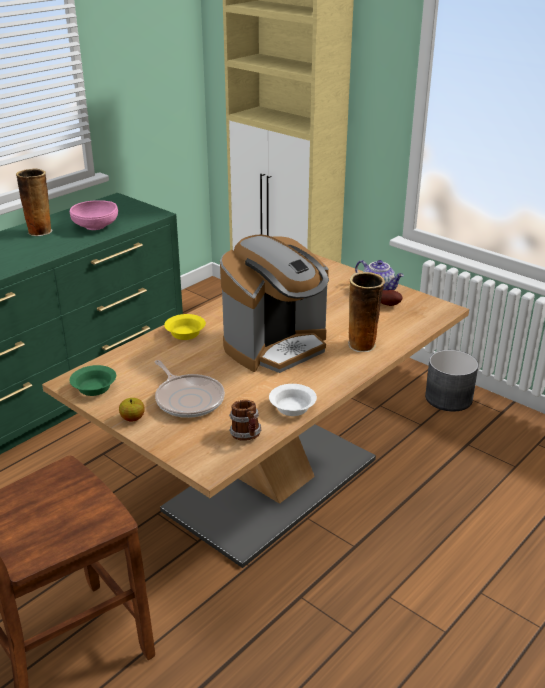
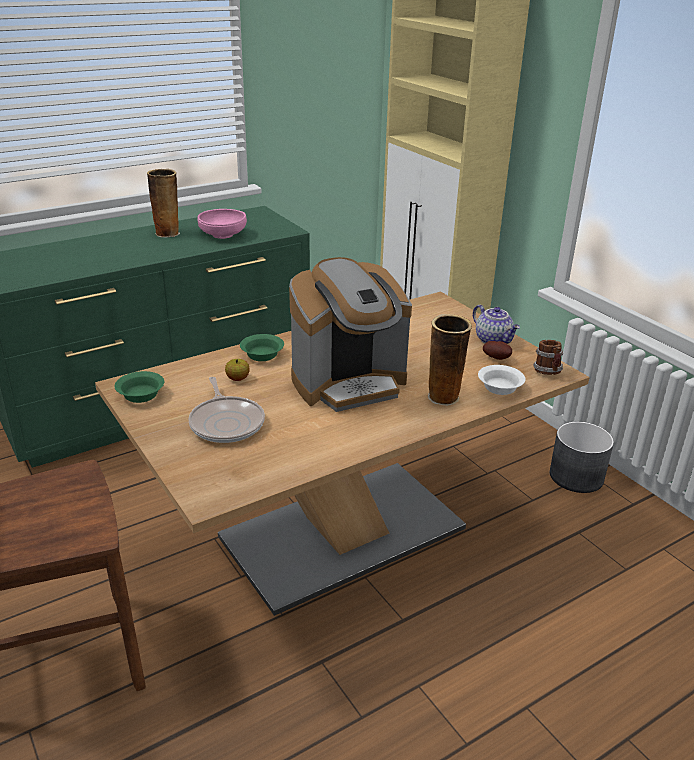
camera: 15 degrees right, 0 degrees up
apple [119,398,145,422] -> apple moved to [225,359,250,381]
yellow bowl [164,314,206,340] -> green bowl [240,334,284,361]
mug [229,400,261,441] -> mug moved to [533,340,563,375]
white bowl [269,384,317,416] -> white bowl moved to [478,365,525,395]

